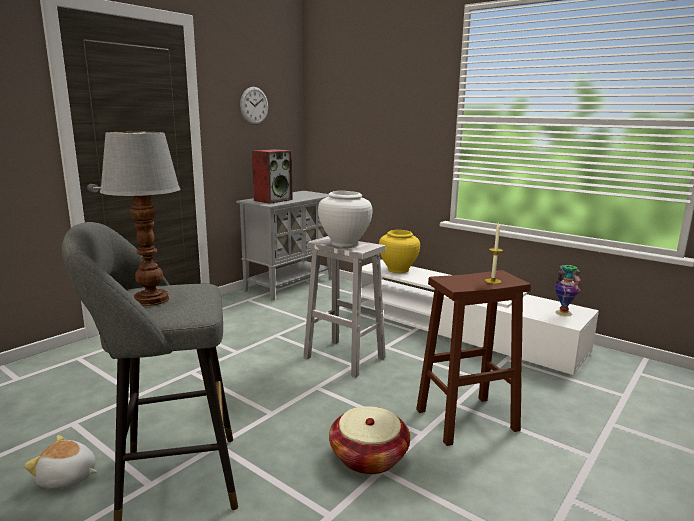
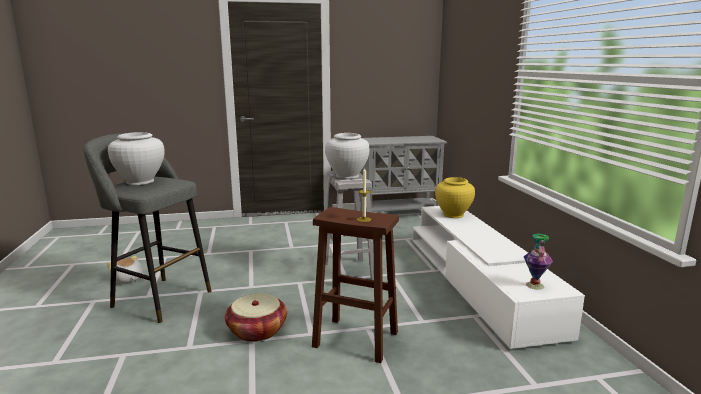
camera: 40 degrees right, 0 degrees up
table lamp [100,132,180,306] -> white vase [108,132,165,185]
wall clock [240,87,268,125] -> none
speaker [252,149,293,204] -> none

